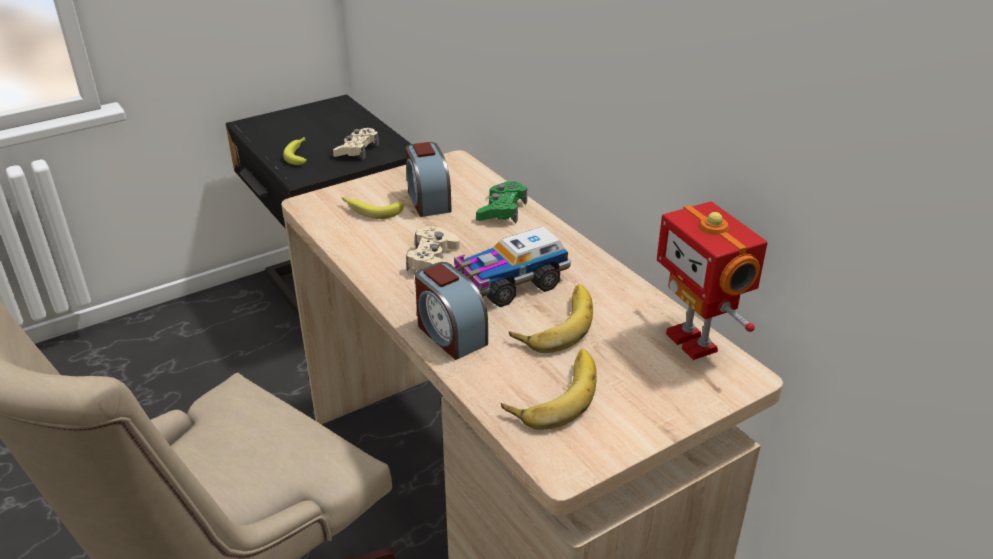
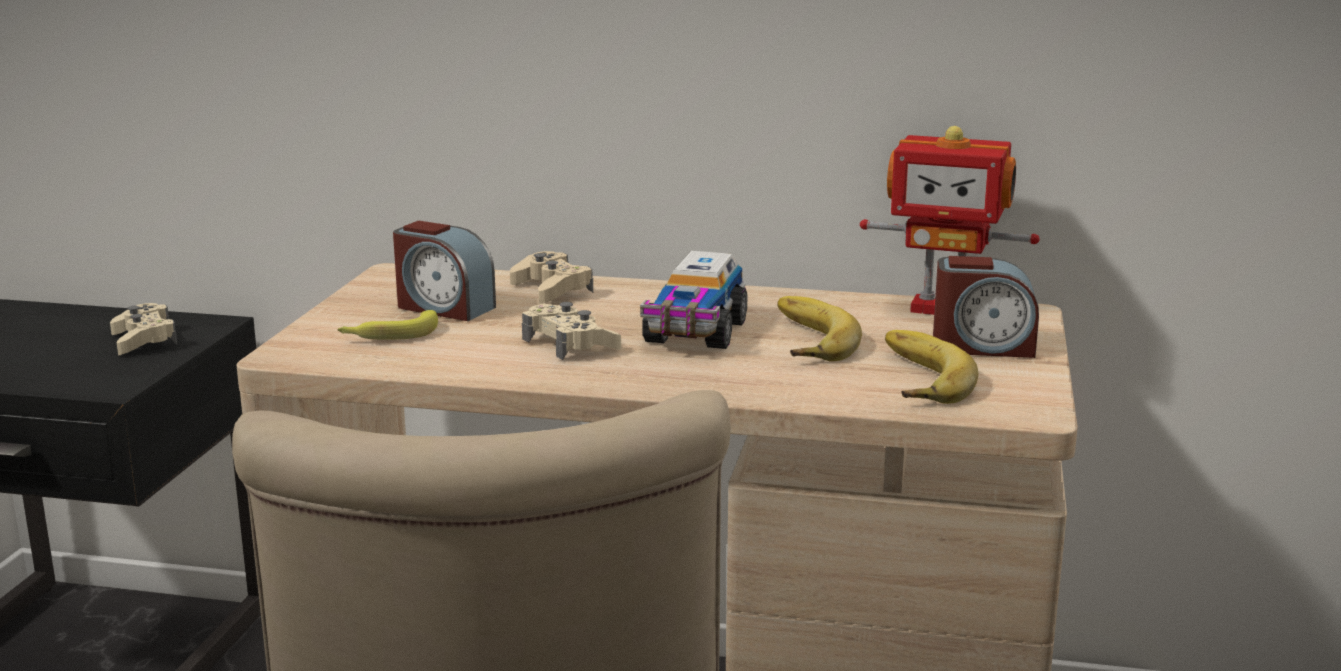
camera: 45 degrees left, 15 degrees down
banana [283,137,307,165] -> none
alarm clock [415,262,488,360] -> alarm clock moved to [933,256,1039,358]
green game controller [476,181,527,224] -> beige game controller [510,251,593,304]

